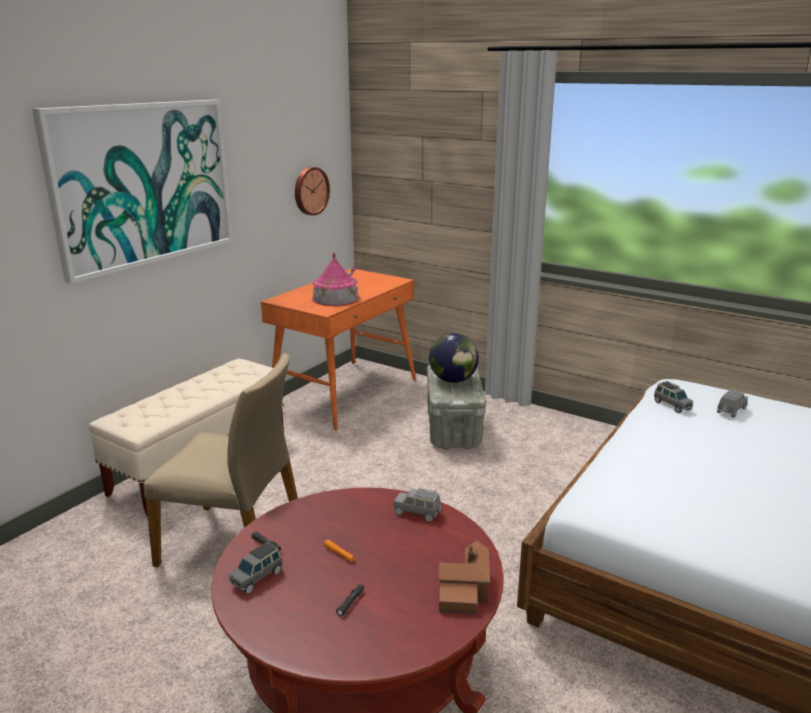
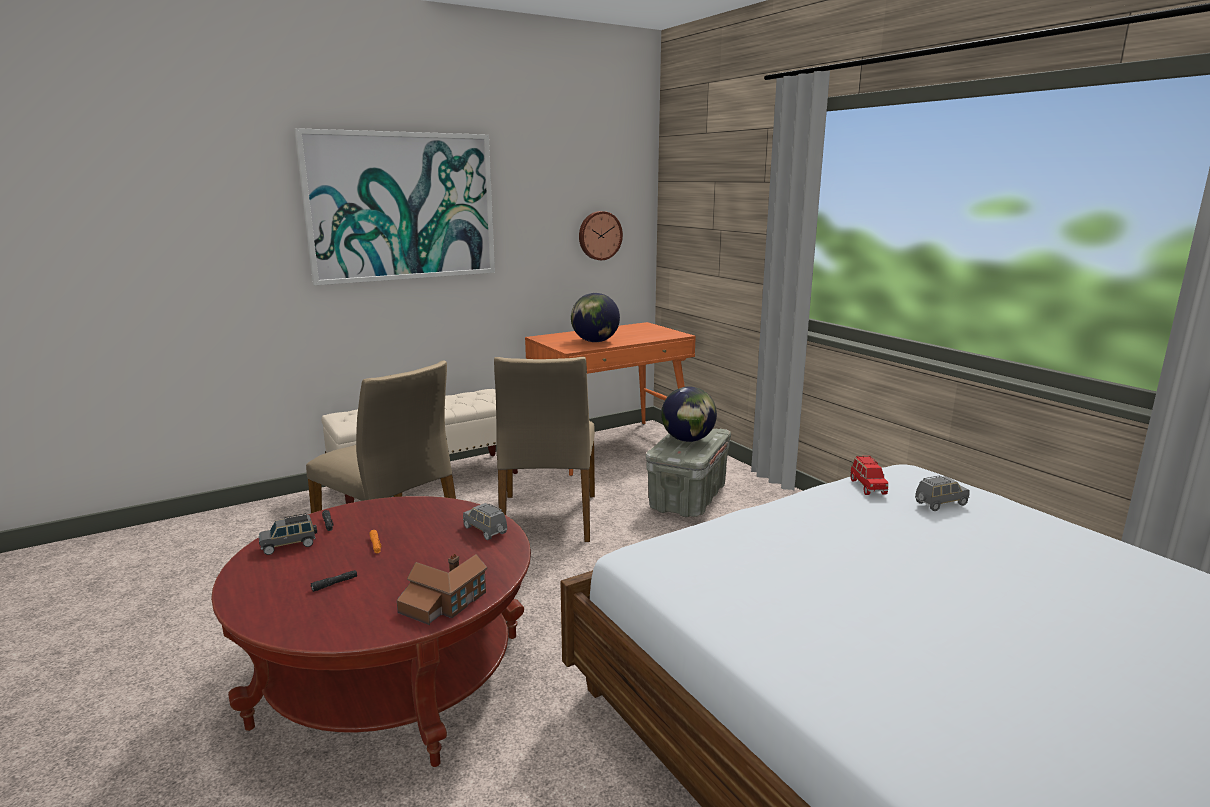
camera: 25 degrees right, 5 degrees down
toy house [312,252,359,306] -> globe [571,293,620,342]
grey toy car [654,381,693,413] -> red toy car [851,456,889,495]
none -> beige chair [494,357,595,542]

